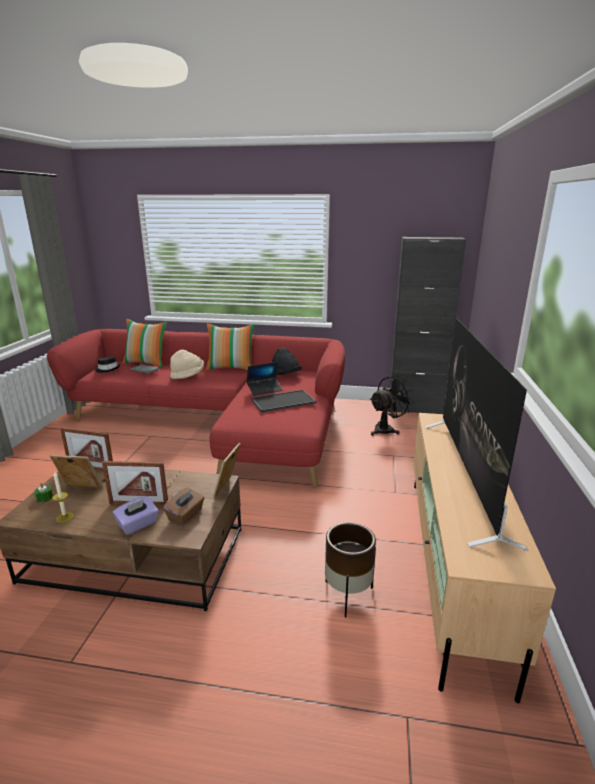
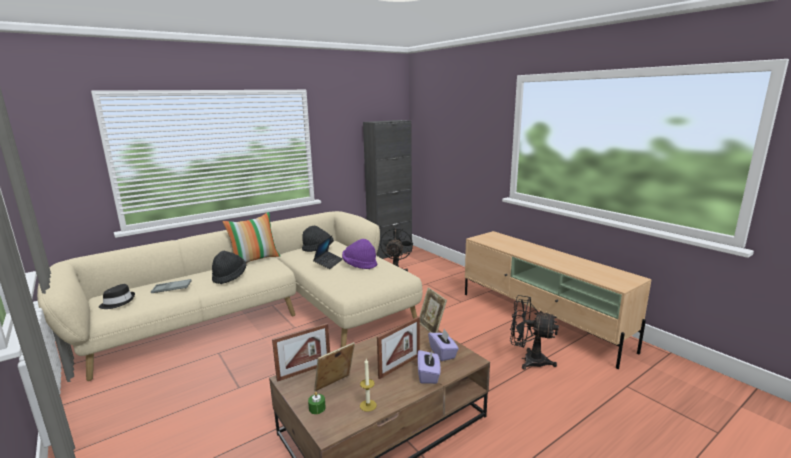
camera: 45 degrees left, 5 degrees down
red sofa [47,329,345,487] -> beige sofa [37,211,423,381]
pillow [123,319,167,368] -> none
brown tissue box [163,487,204,525] -> purple tissue box [428,329,459,361]
beige hat [170,349,204,379] -> black hat [212,251,246,284]
tray [250,390,317,412] -> purple hat [342,239,378,269]
brown planter [325,522,376,617] -> black fan [510,295,559,370]
television [425,318,528,551] -> none

